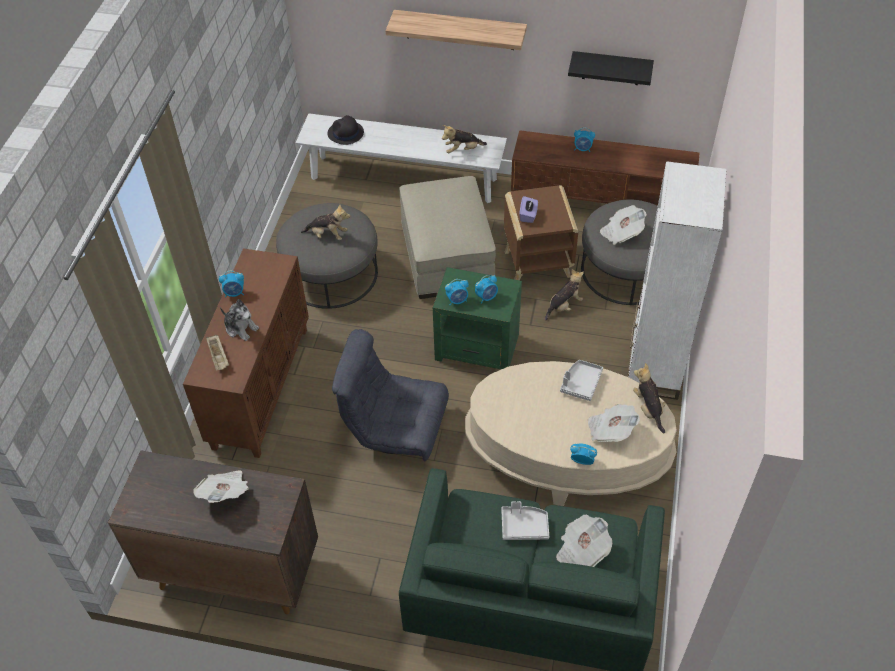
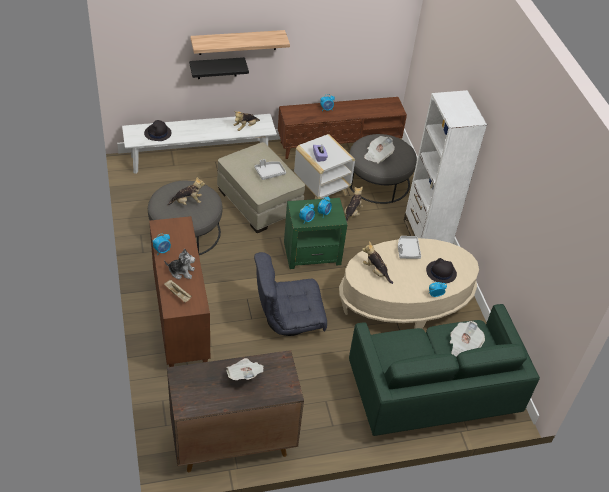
camera: 30 degrees left, 5 degrees down
grey tray [501,501,549,540] -> grey tray moved to [255,159,286,180]
brown side table [504,185,578,280] -> white side table [294,134,355,199]
black shelf [568,51,654,85] -> black shelf moved to [189,57,249,79]
newspaper [588,404,640,442] -> black hat [426,258,457,283]
plush toy [633,363,666,433] -> plush toy moved to [362,241,393,284]

